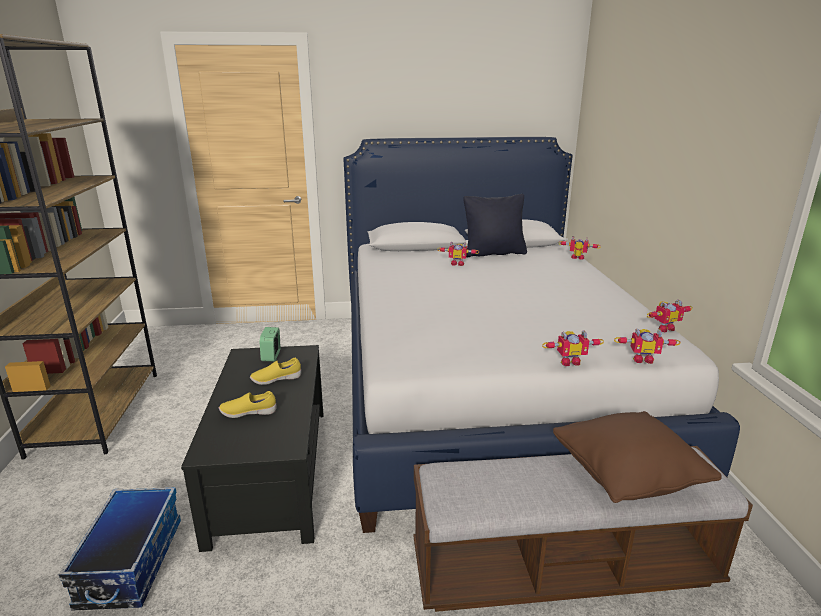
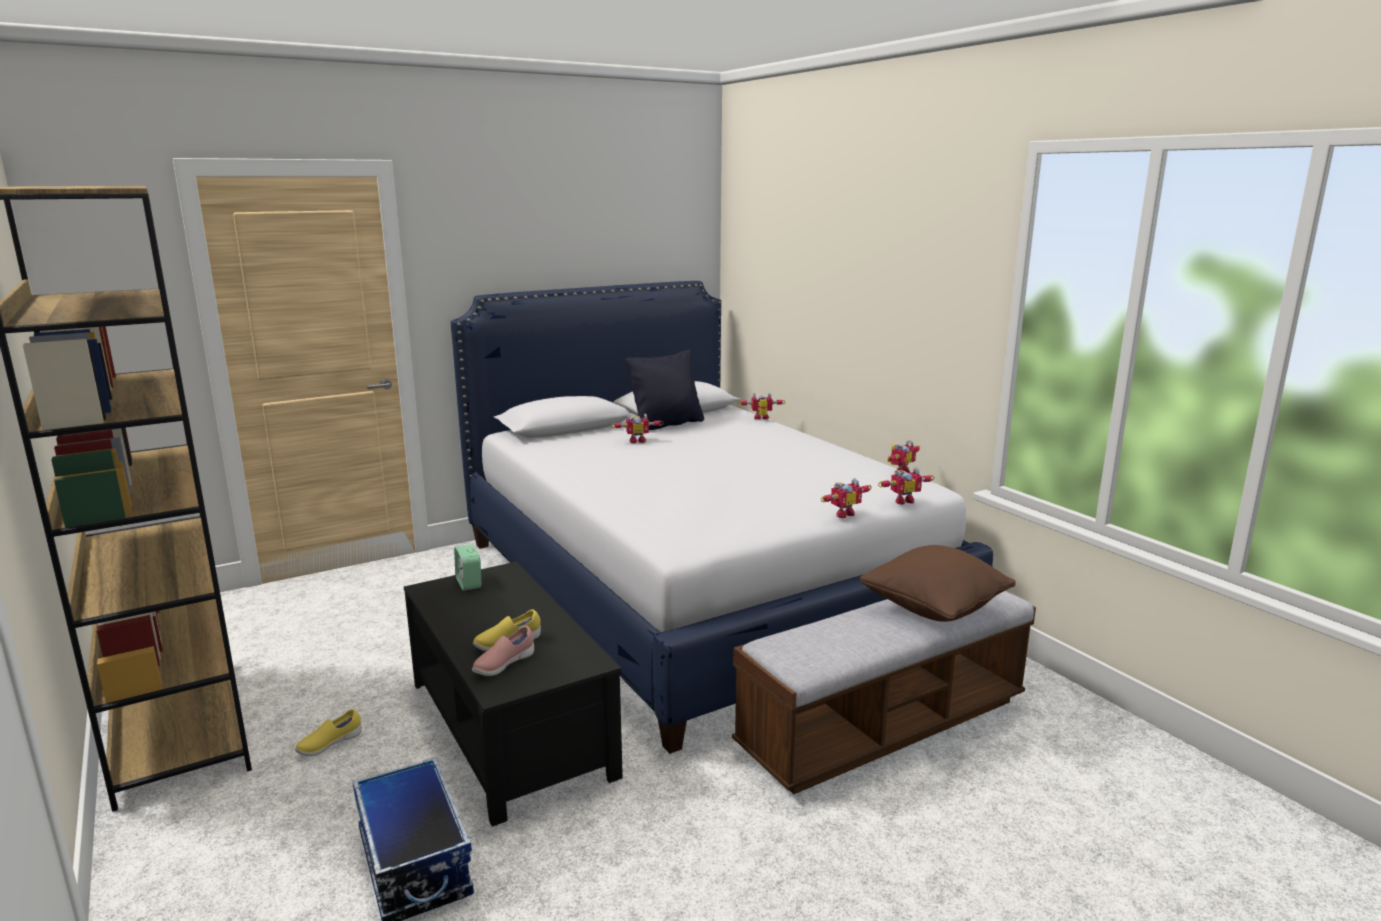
camera: 25 degrees left, 5 degrees down
yellow shoe [250,358,301,385] -> yellow shoe moved to [295,709,362,756]
none -> pink shoe [472,626,534,676]

